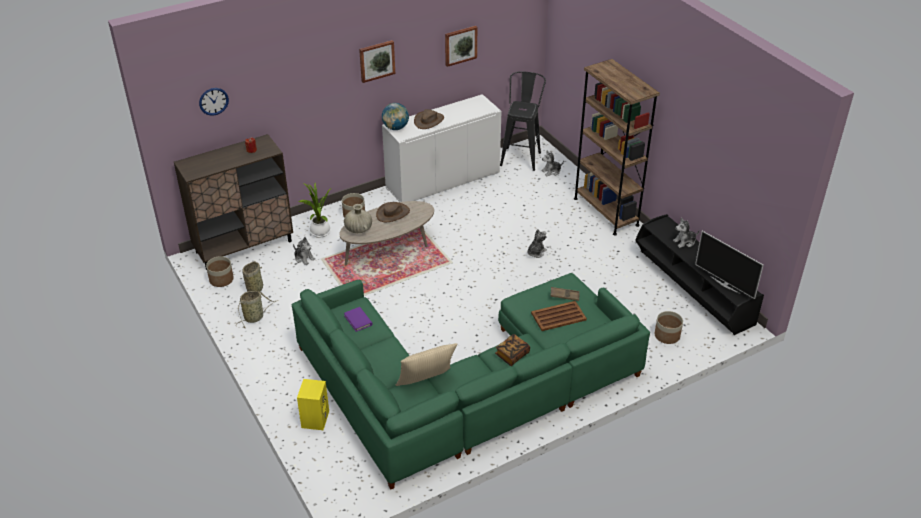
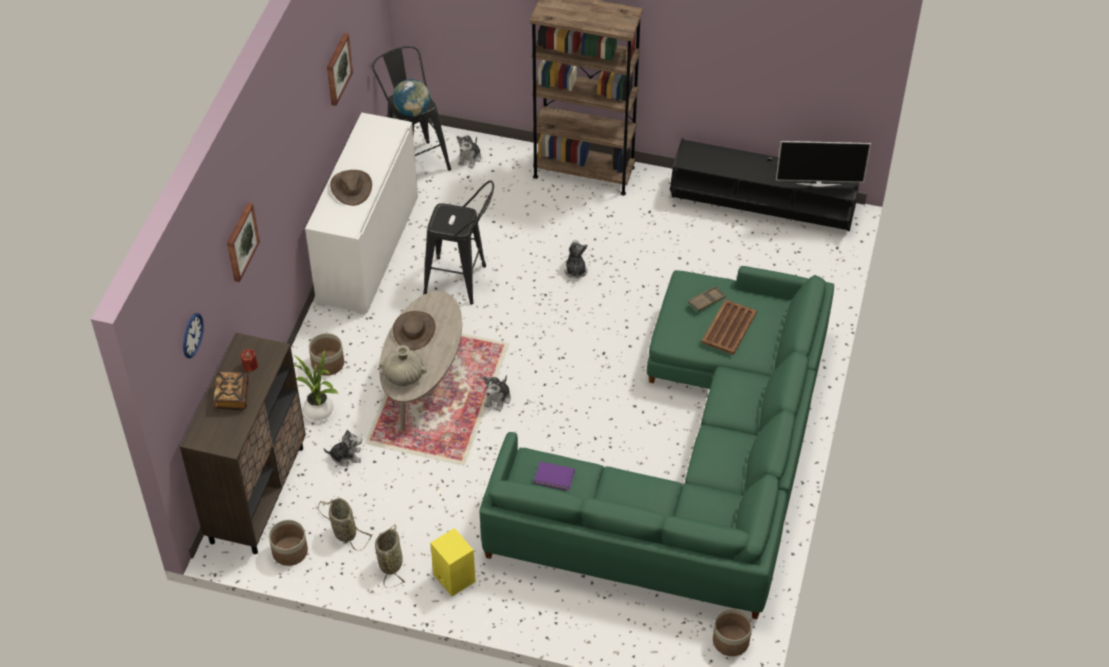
camera: 45 degrees left, 10 degrees up
yellow speaker [297,379,329,430] -> yellow speaker moved to [430,528,476,596]
picture [359,40,395,83] -> picture moved to [227,203,260,282]
globe [382,103,409,130] -> globe moved to [393,79,430,117]
beige pillow [396,343,457,386] -> none
book [495,334,530,366] -> book moved to [214,372,249,410]
planter [655,311,683,344] -> planter moved to [713,609,752,656]
plush toy [673,218,700,248] -> plush toy moved to [484,375,511,412]
none -> black stool [423,180,494,304]

